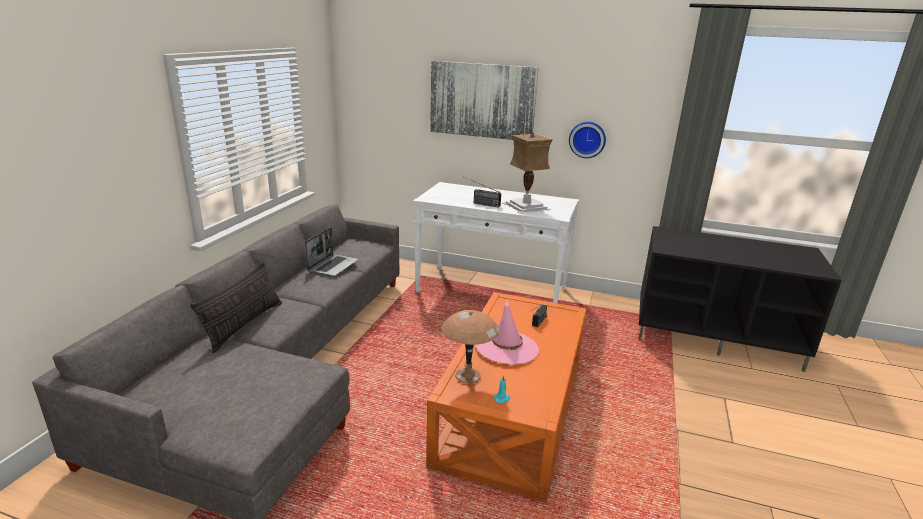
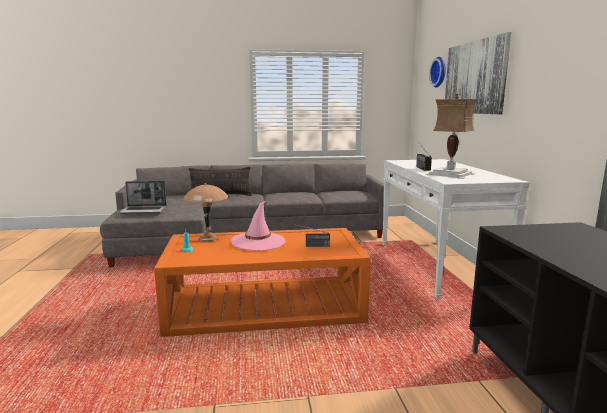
camera: 65 degrees right, 10 degrees down
laptop [305,227,359,277] -> laptop moved to [119,181,166,214]
wall clock [569,122,606,158] -> wall clock moved to [429,57,446,88]

